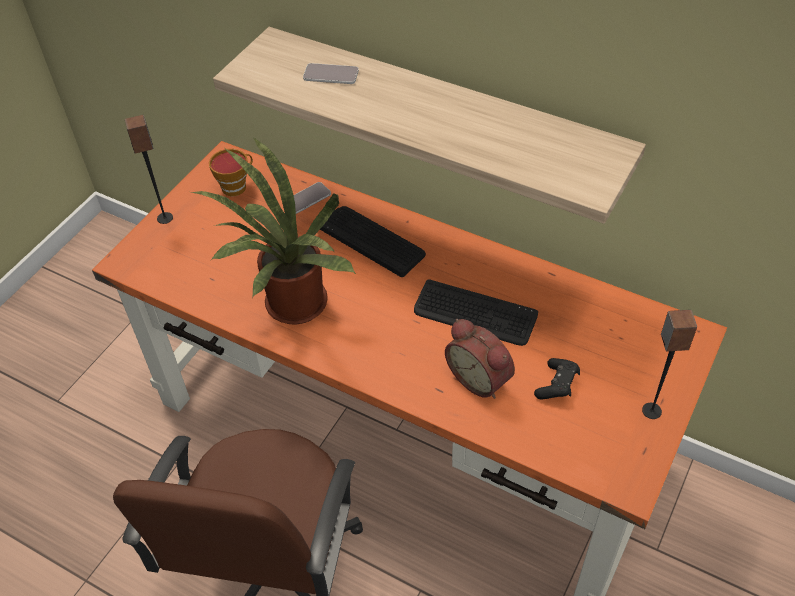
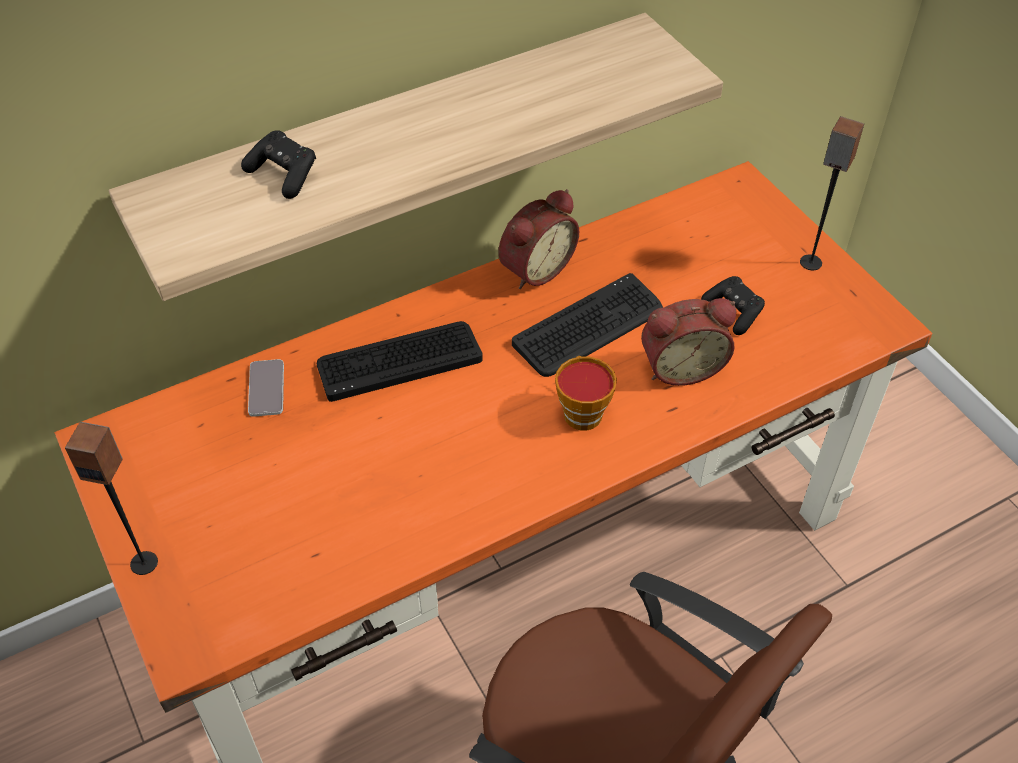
camera: 60 degrees left, 0 degrees up
potted plant [192,137,356,325] -> none
cup [209,149,253,196] -> cup moved to [555,356,617,431]
phone [303,63,359,84] -> black game controller [241,130,316,199]
none -> alarm clock [498,189,579,289]

